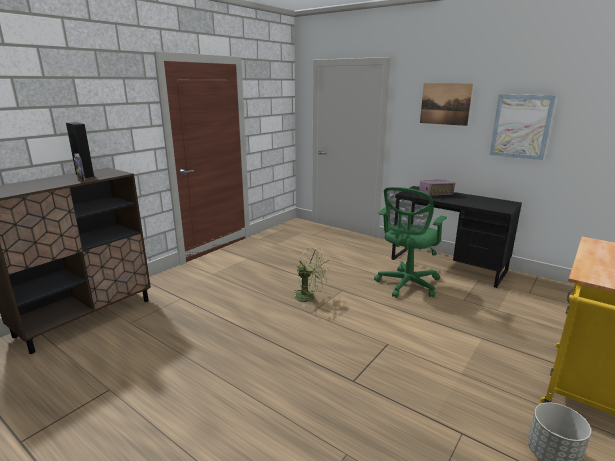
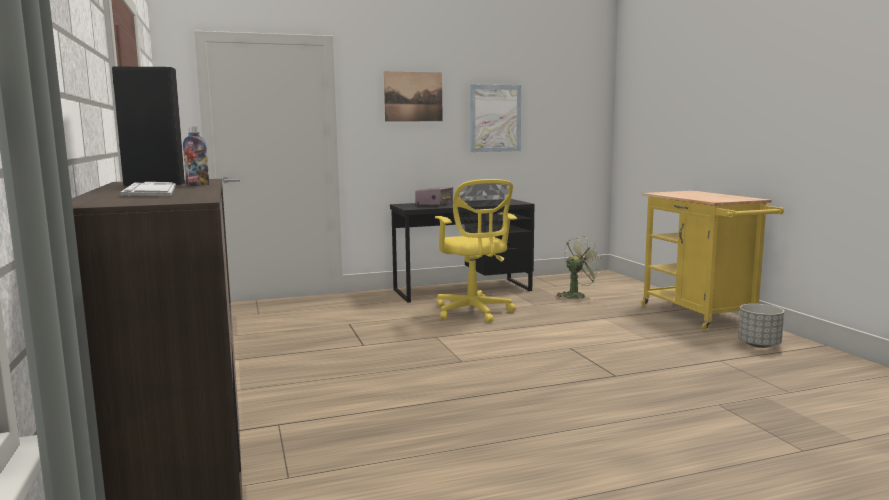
camera: 55 degrees left, 10 degrees down
green fan [293,247,328,307] -> green fan moved to [555,236,602,299]
green office chair [374,187,447,298] -> yellow office chair [435,179,517,323]
none -> keyboard [120,182,176,196]

